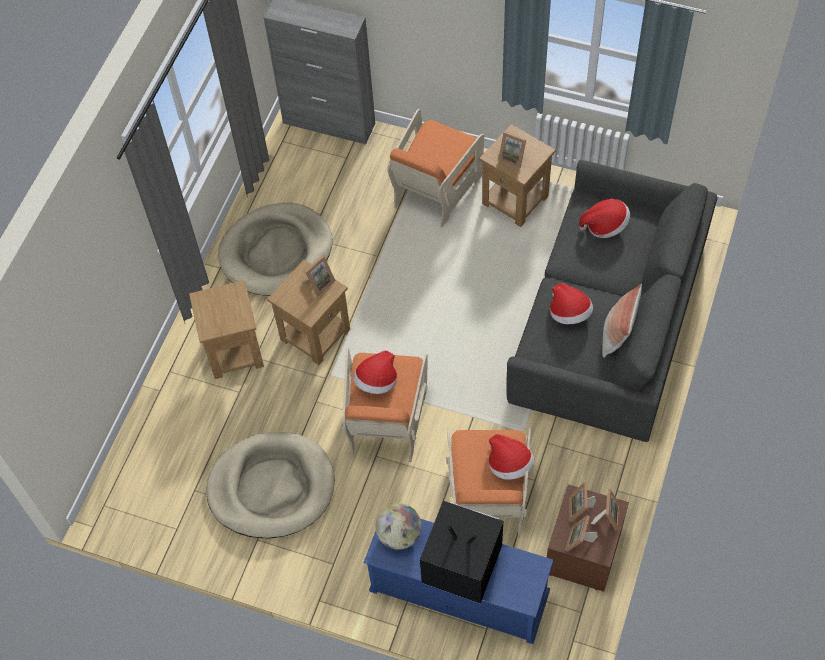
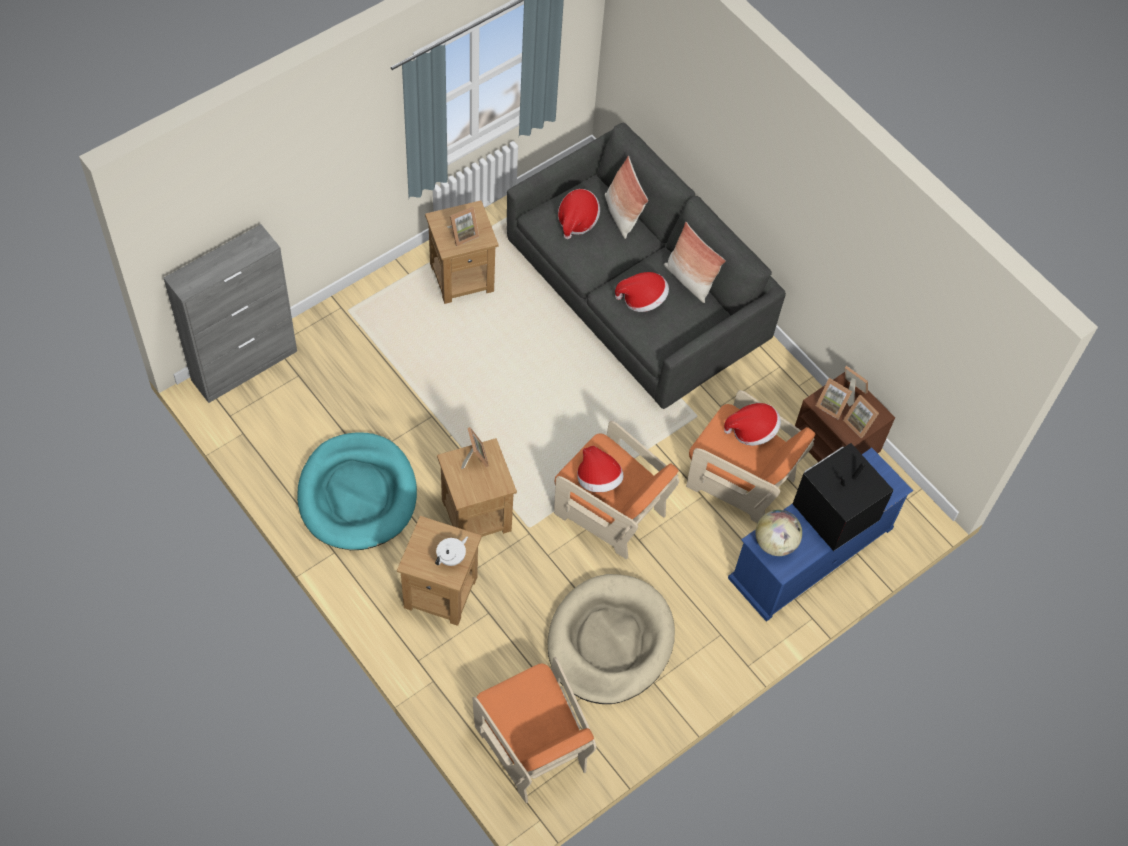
camera: 65 degrees left, 0 degrees up
beige dog bed [218,203,333,296] -> turquoise dog bed [297,432,417,550]
orange armchair [387,109,484,227] -> orange armchair moved to [473,657,596,803]
none -> white teapot [435,537,468,566]
none -> pillow [605,156,648,239]

